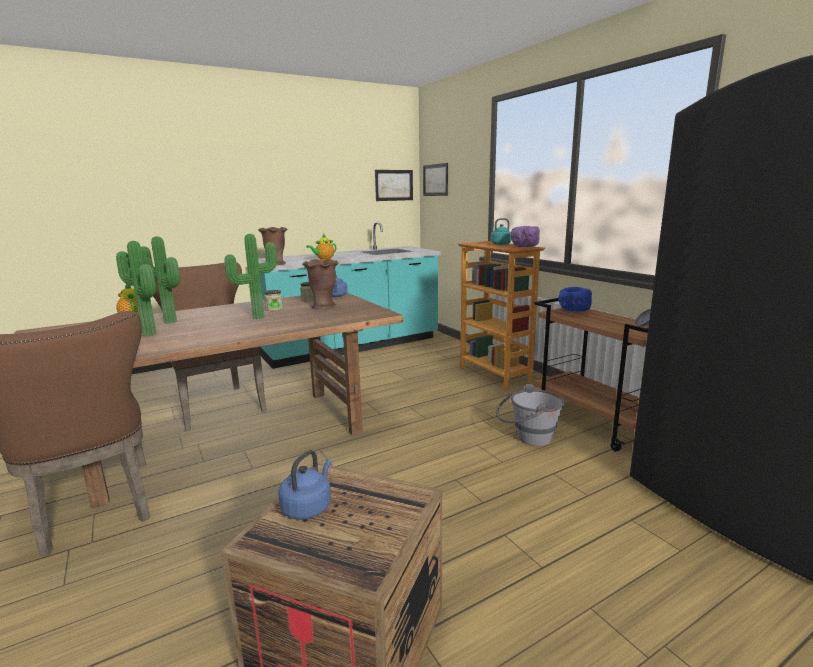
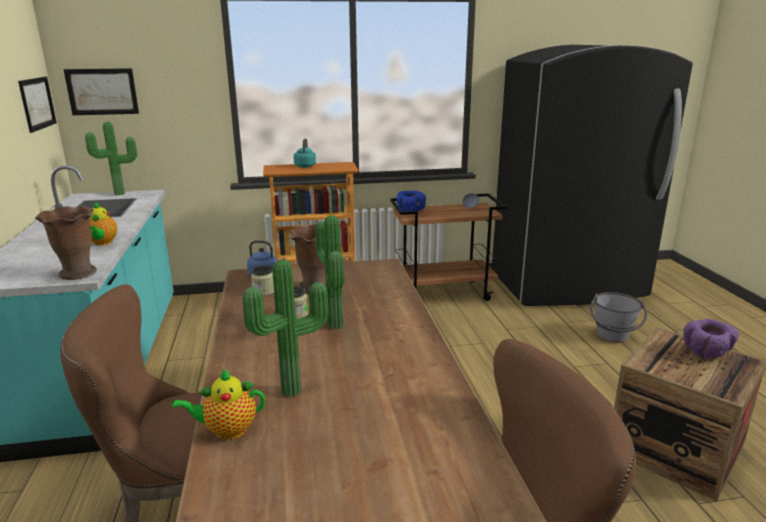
camera: 70 degrees left, 5 degrees up
potted plant [116,241,157,336] -> potted plant moved to [85,122,137,195]
blue kettle [278,450,331,520] -> none
grey bucket [496,384,564,446] -> grey bucket moved to [590,292,647,343]
purple bowl [510,226,540,247] -> purple bowl moved to [683,319,739,359]

